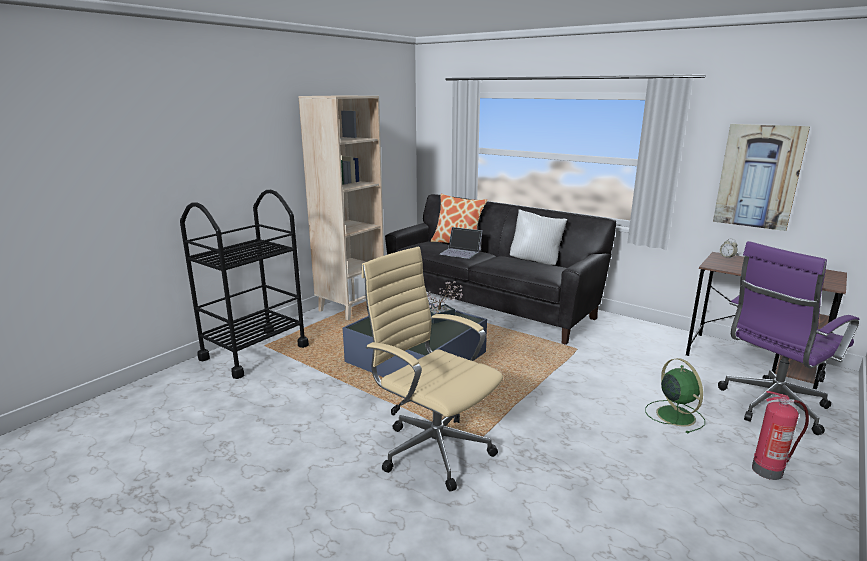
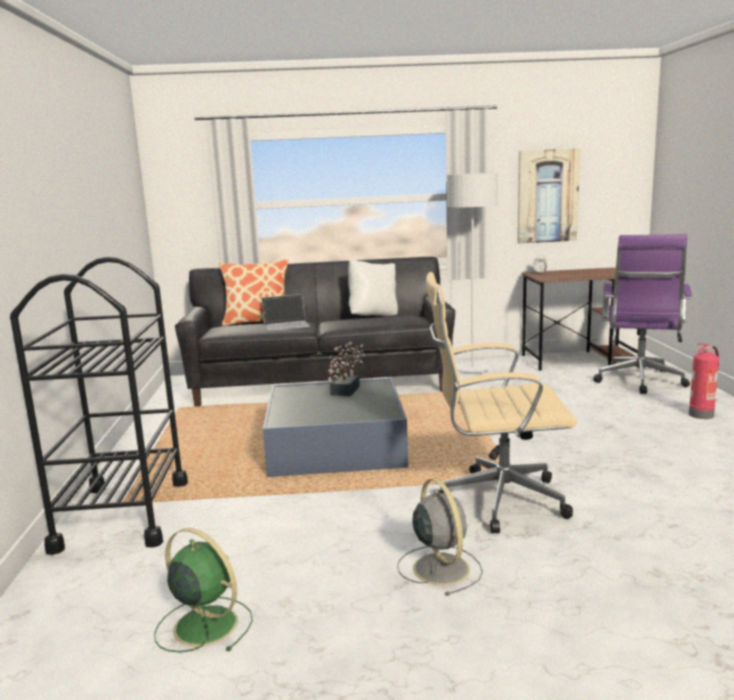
camera: 40 degrees left, 5 degrees down
beige bookcase [298,95,384,320] -> none
green fan [645,358,705,434] -> green fan moved to [154,528,253,652]
none -> grey fan [397,478,483,596]
none -> grey floor lamp [447,173,498,373]

